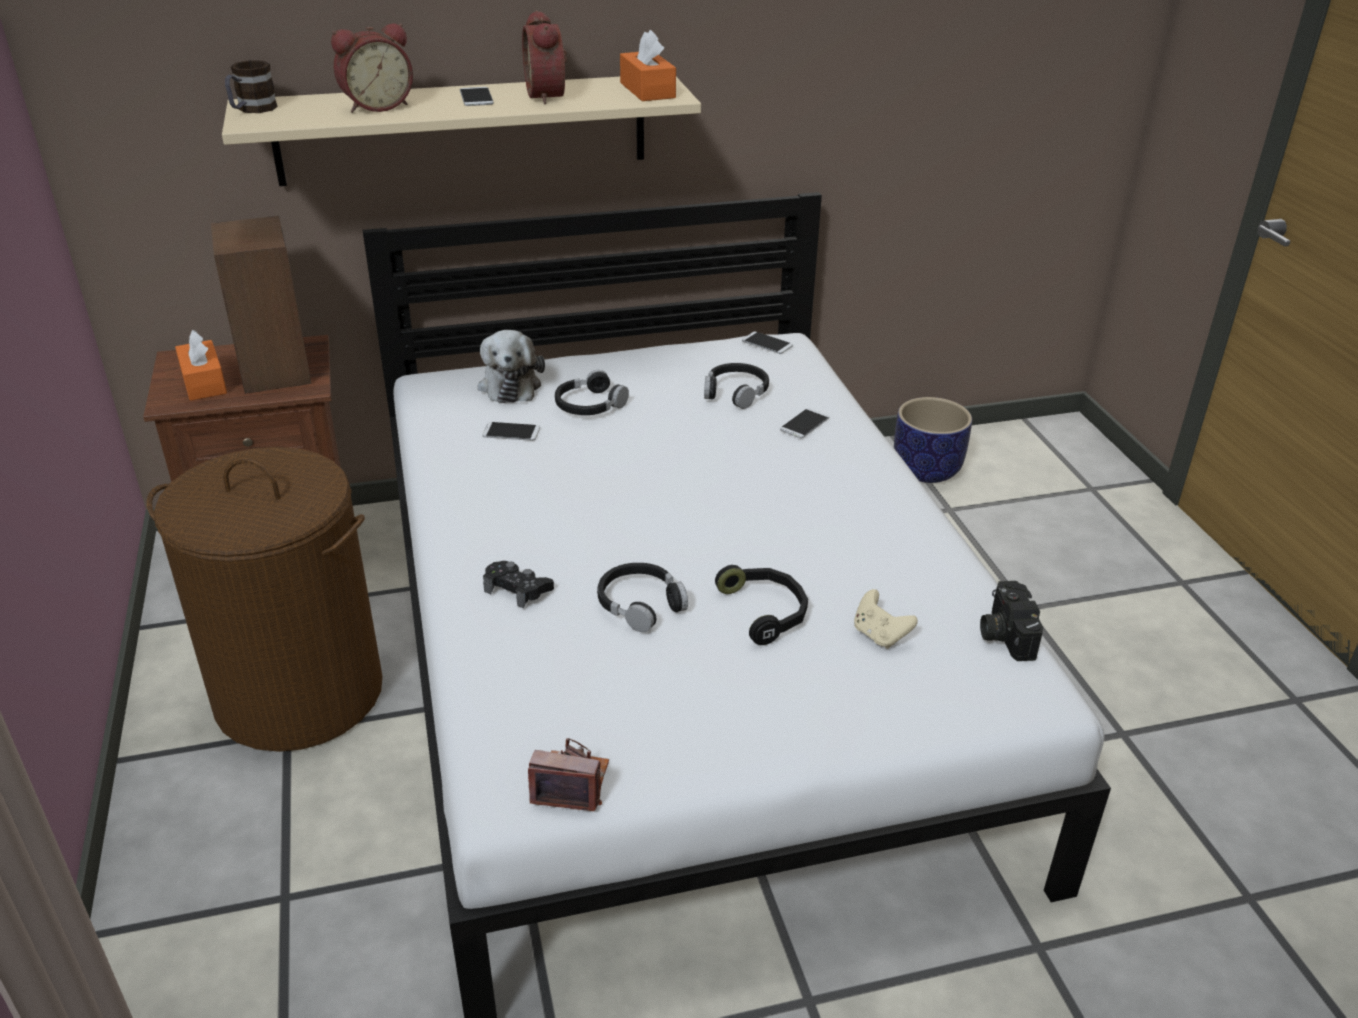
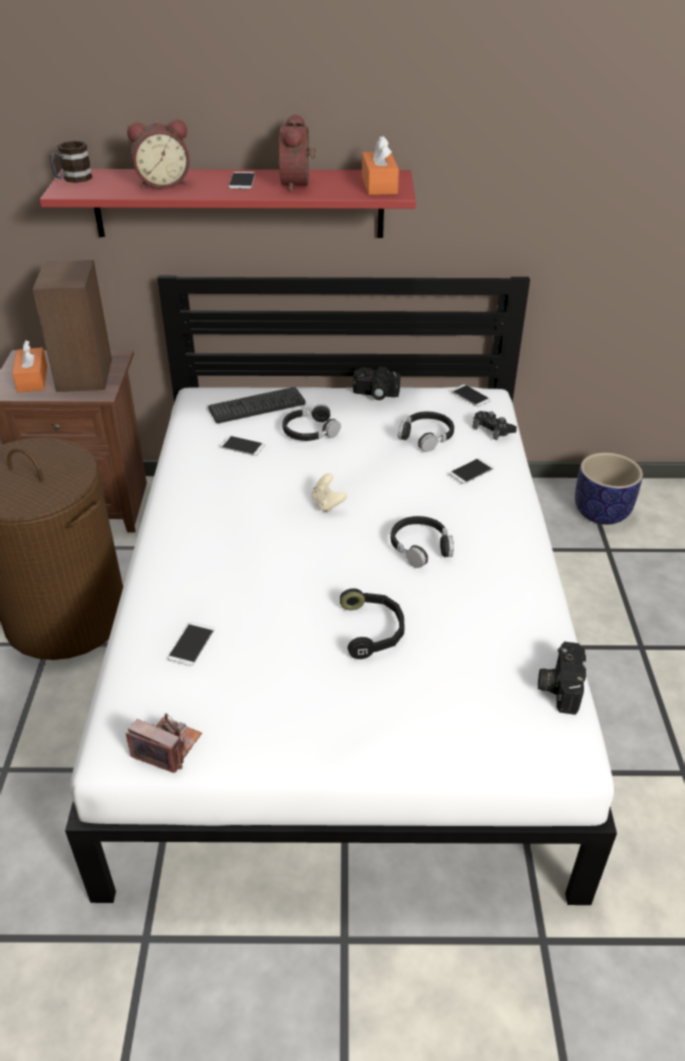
camera: 15 degrees right, 5 degrees up
beige shelf [222,77,701,186] -> red shelf [40,169,416,238]
plush toy [477,330,545,403] -> keyboard [208,387,306,424]
black game controller [483,561,554,609] -> black game controller moved to [472,411,517,441]
black headphones [597,563,688,632] -> black headphones moved to [390,516,454,568]
beige game controller [854,589,918,649] -> beige game controller moved to [312,473,347,513]
none -> phone [168,622,214,666]
none -> camera [353,367,401,400]

